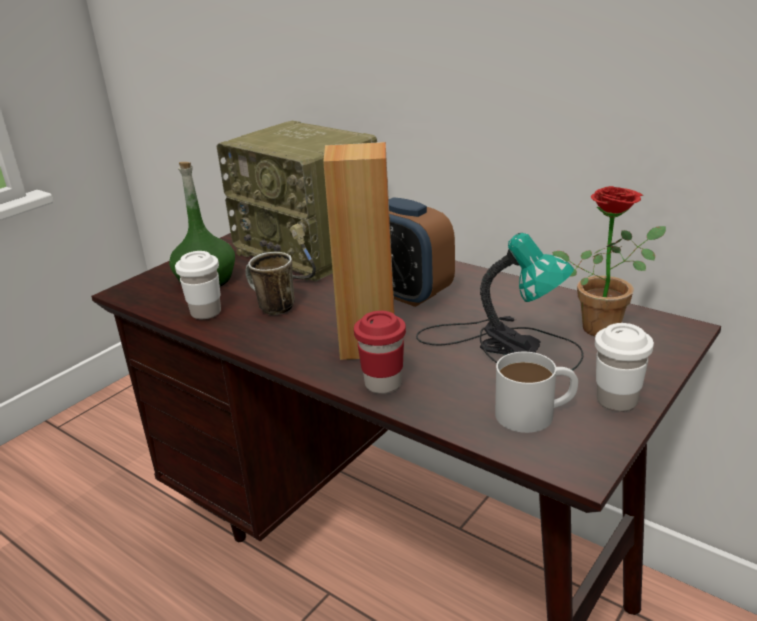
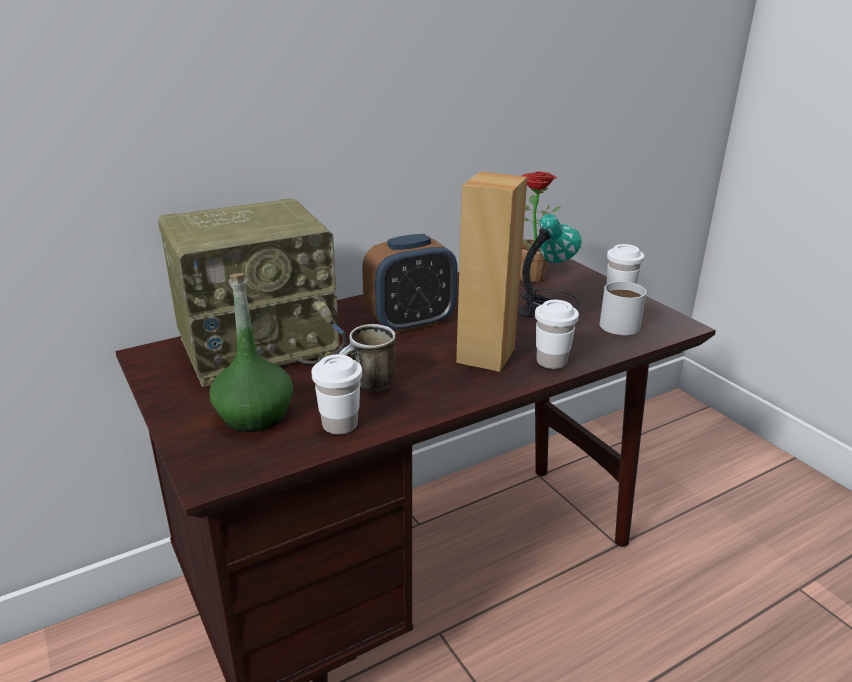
camera: 70 degrees left, 0 degrees up
red cup [354,311,406,394] -> white cup [535,300,579,369]

